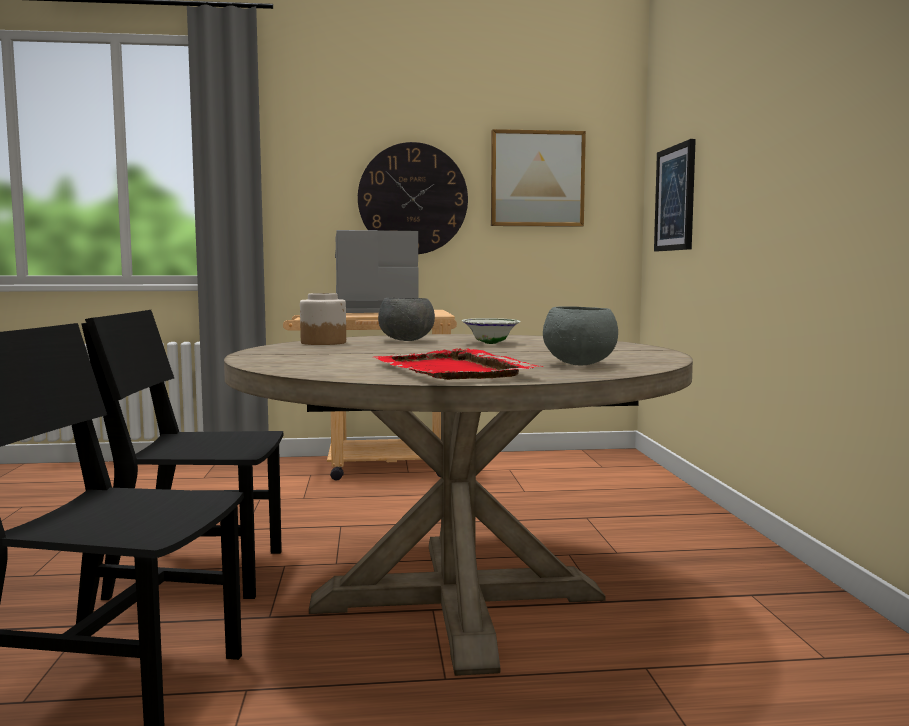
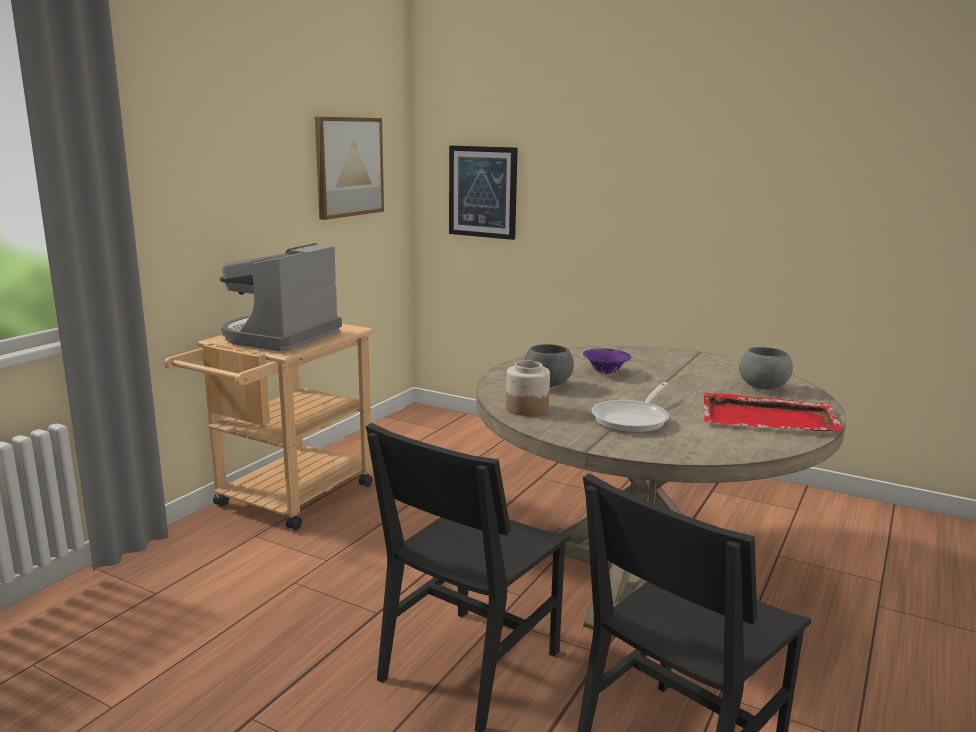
camera: 55 degrees left, 10 degrees up
wall clock [358,142,468,254] -> none
white bowl [461,318,521,344] -> purple bowl [583,348,631,374]
none -> frying pan [592,382,669,433]

